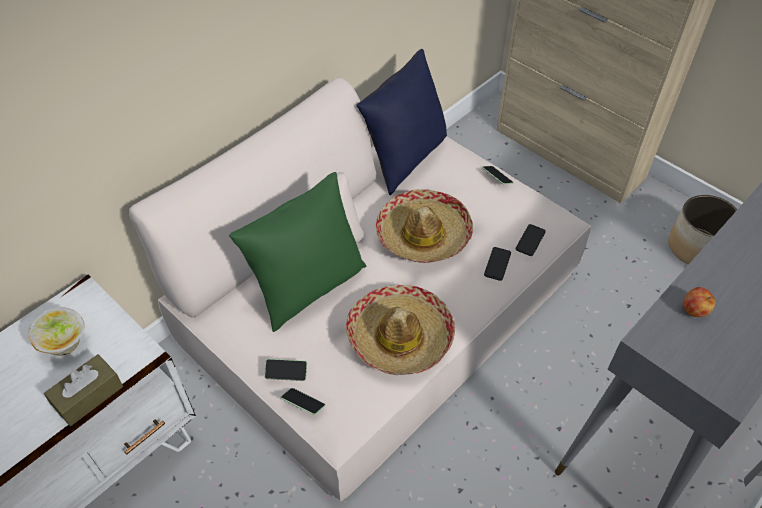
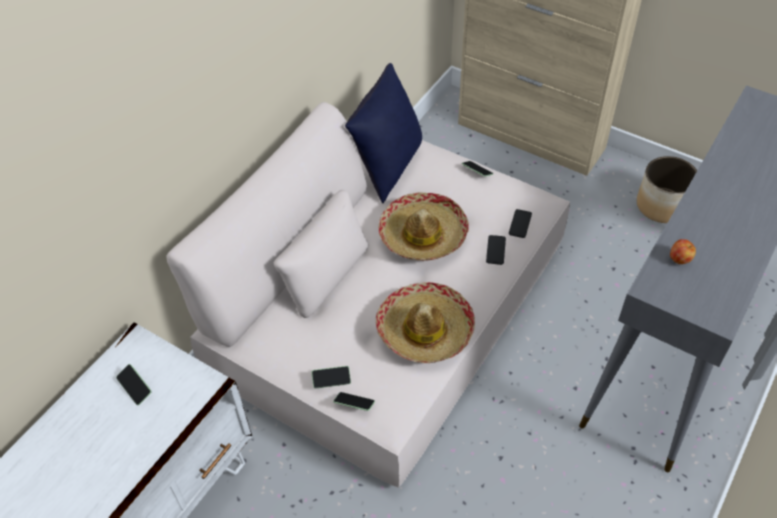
camera: 10 degrees left, 0 degrees up
bowl [28,307,85,356] -> phone [116,364,151,405]
brown tissue box [44,354,123,426] -> none
green pillow [229,172,367,332] -> none

